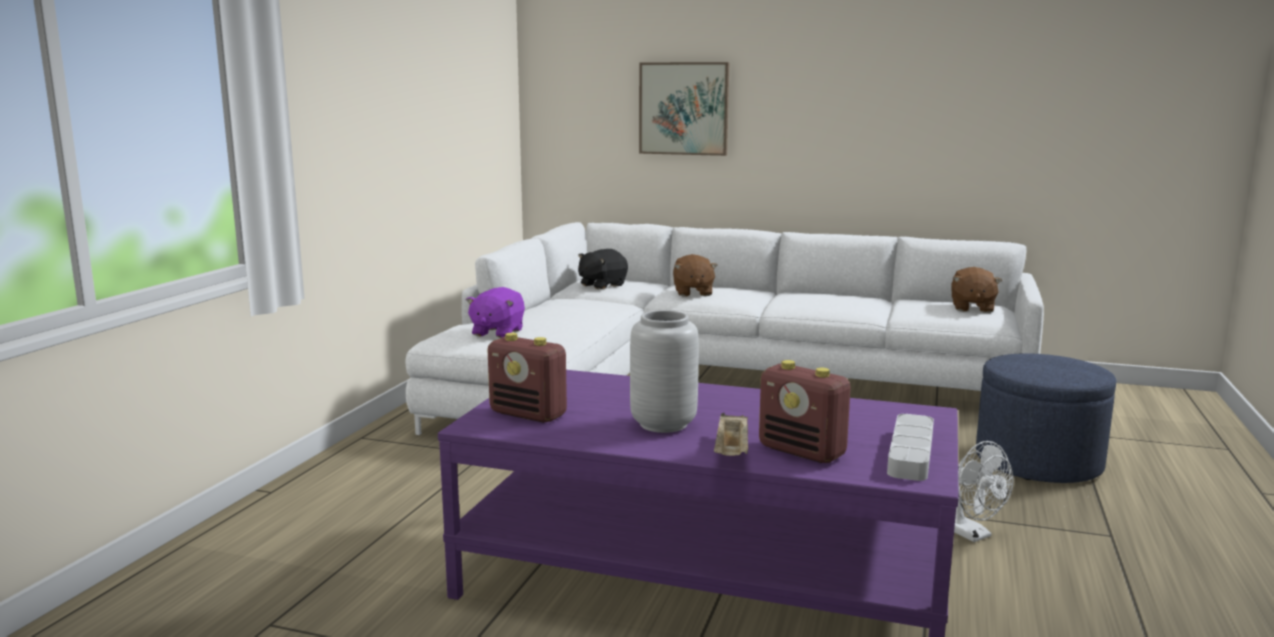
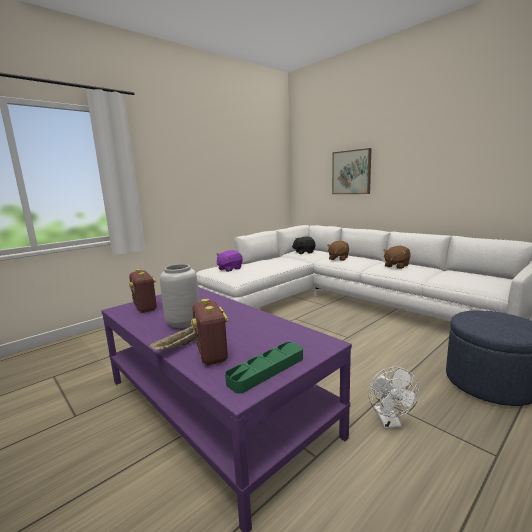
camera: 30 degrees right, 0 degrees up
grey tray [887,414,934,481] -> green tray [225,342,303,393]
brown plush toy [951,267,1002,313] -> brown plush toy moved to [383,246,411,269]

